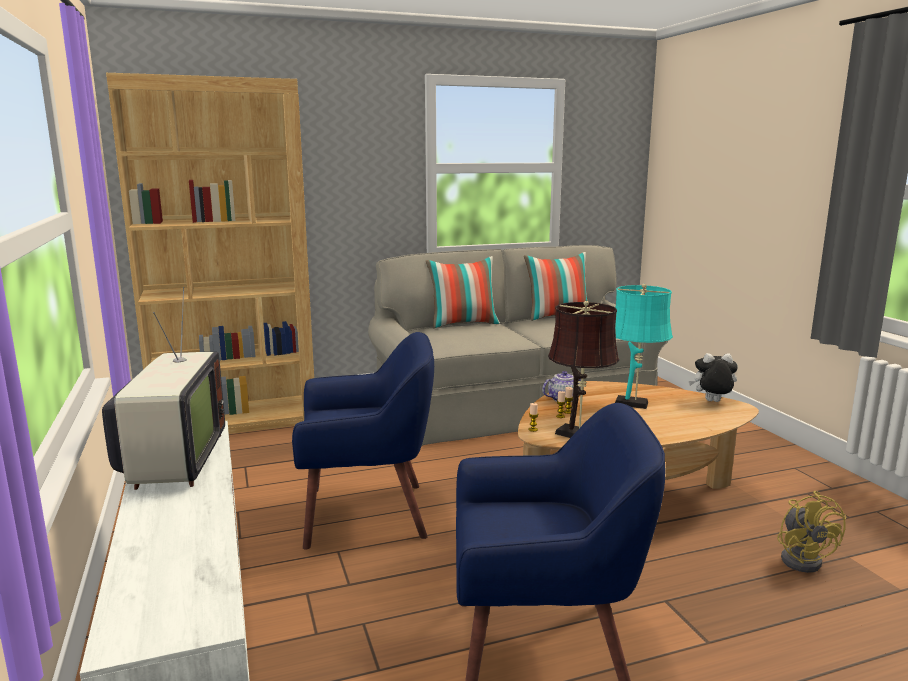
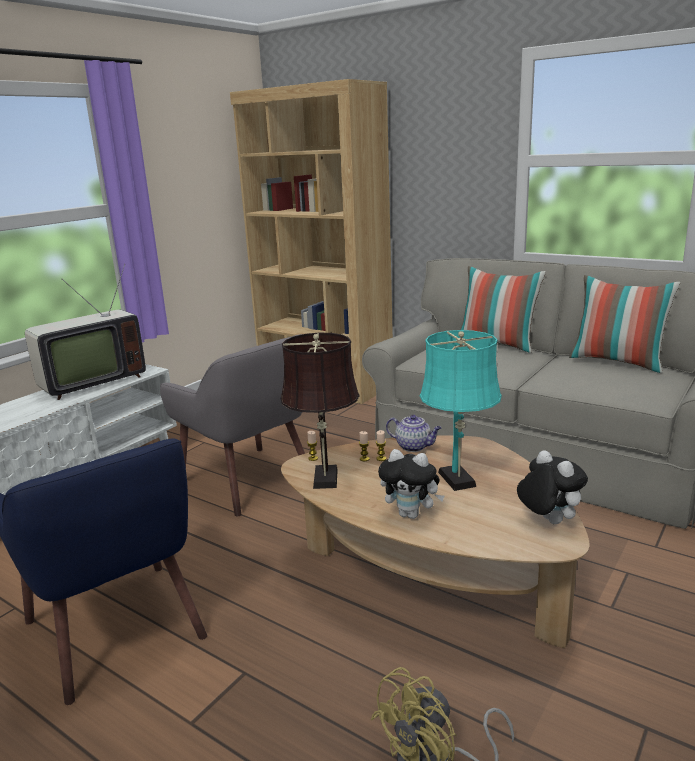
camera: 55 degrees right, 5 degrees up
blue armchair [292,332,434,549] -> grey armchair [160,334,305,517]
none -> plush toy [378,449,445,519]

